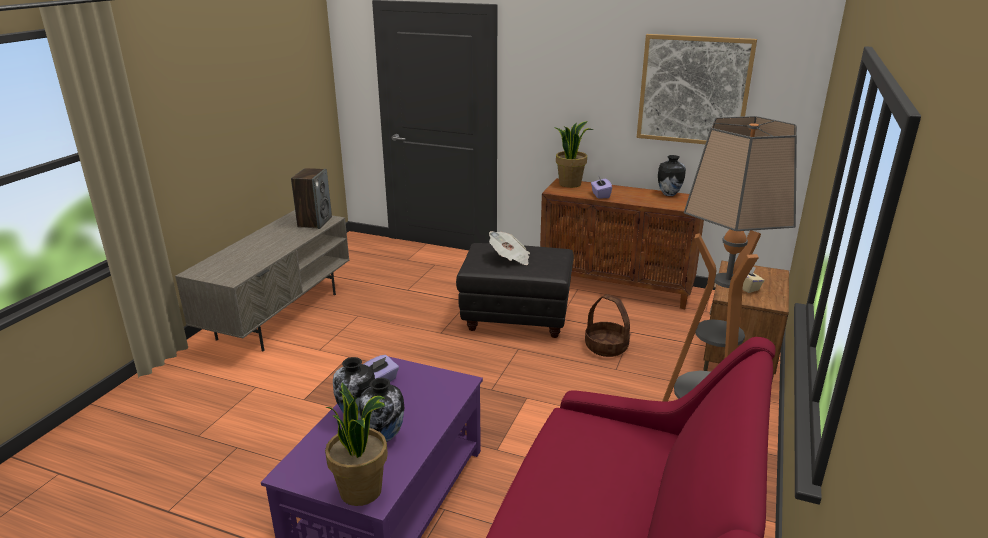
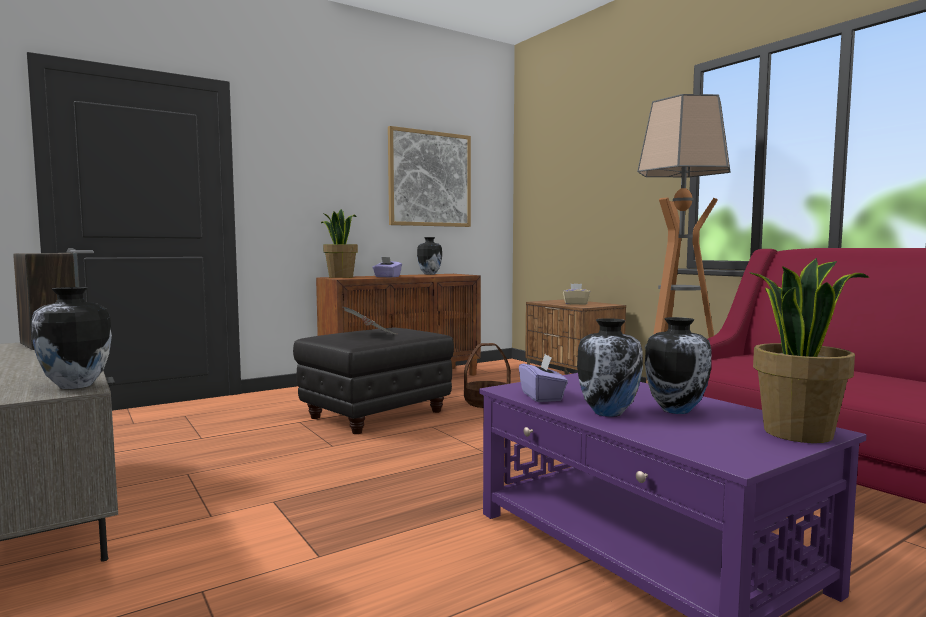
camera: 55 degrees left, 20 degrees down
none -> vase [31,287,112,389]

